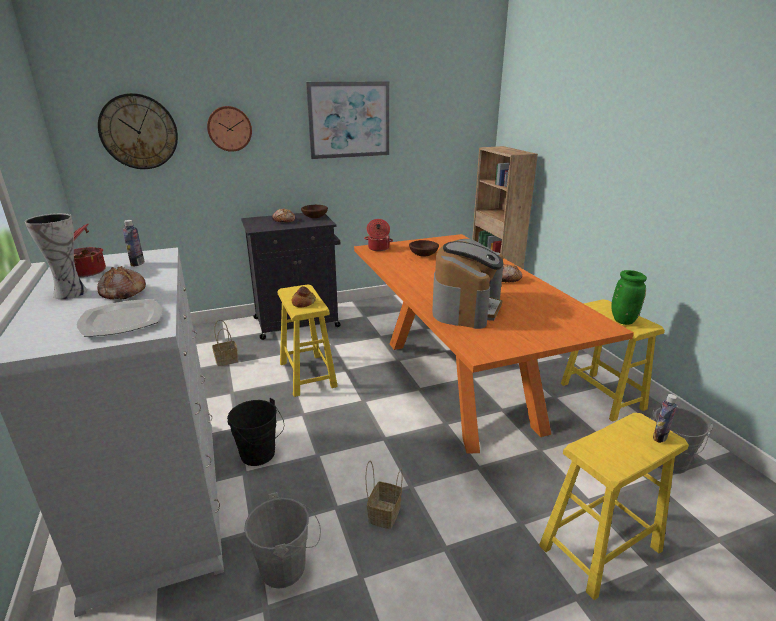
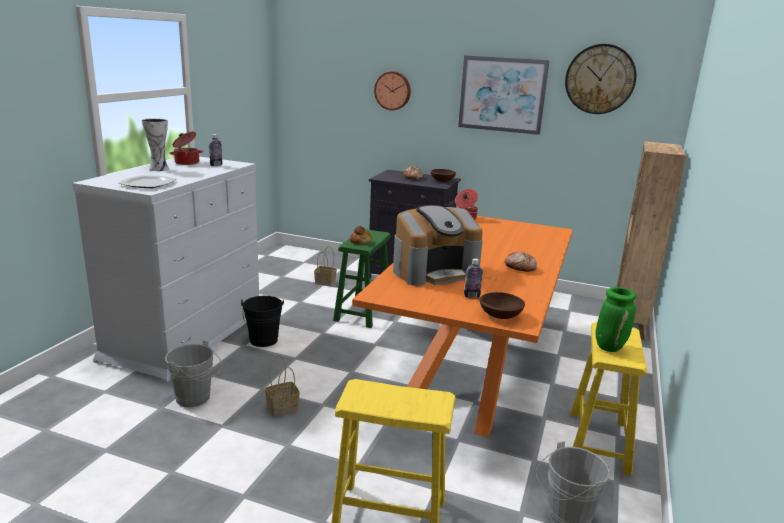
camera: 40 degrees right, 5 degrees down
bread [97,266,146,299] -> none
wall clock [98,93,178,169] -> wall clock moved to [565,44,636,114]
yellow stool [277,284,338,397] -> green stool [333,229,391,328]
brown bowl [409,240,439,257] -> brown bowl moved to [480,292,525,319]
bottle [653,394,677,443] -> bottle moved to [464,258,483,298]

